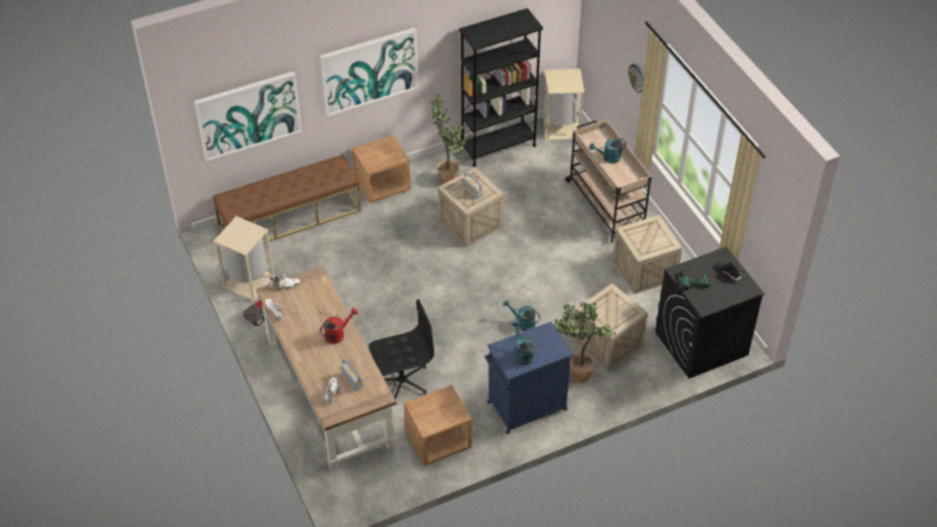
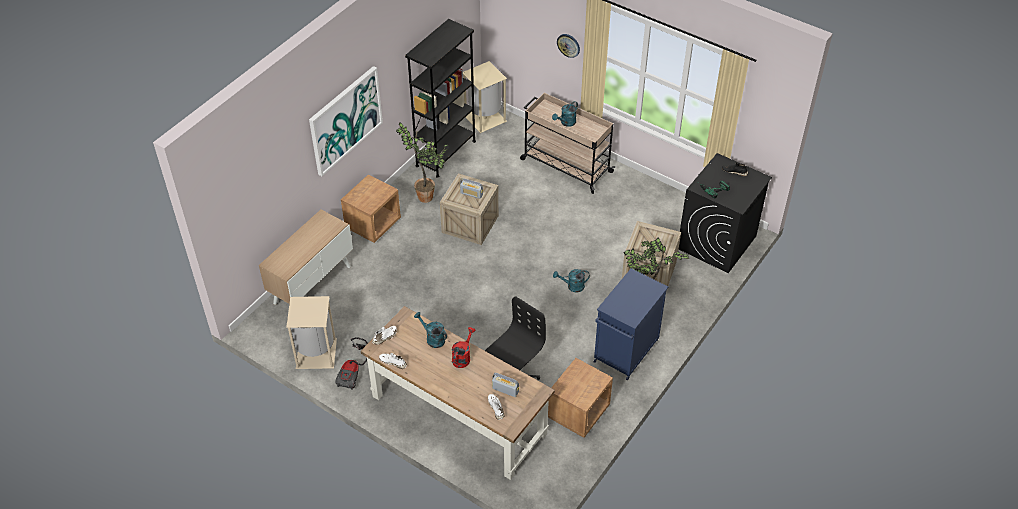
camera: 30 degrees left, 0 degrees up
picture [194,71,302,162] -> none
brown bench [213,155,361,244] -> cabinet [259,210,353,305]
turquoise watering can [512,321,534,365] -> turquoise watering can moved to [414,312,447,348]
crate [612,215,682,294] -> none

